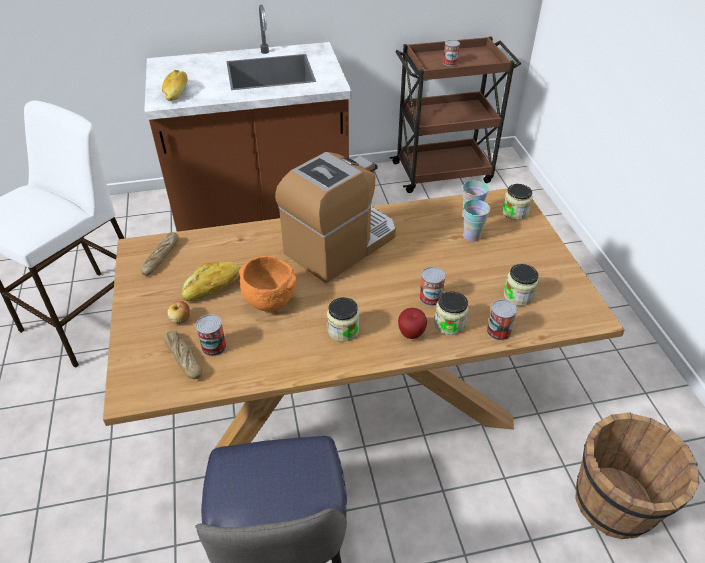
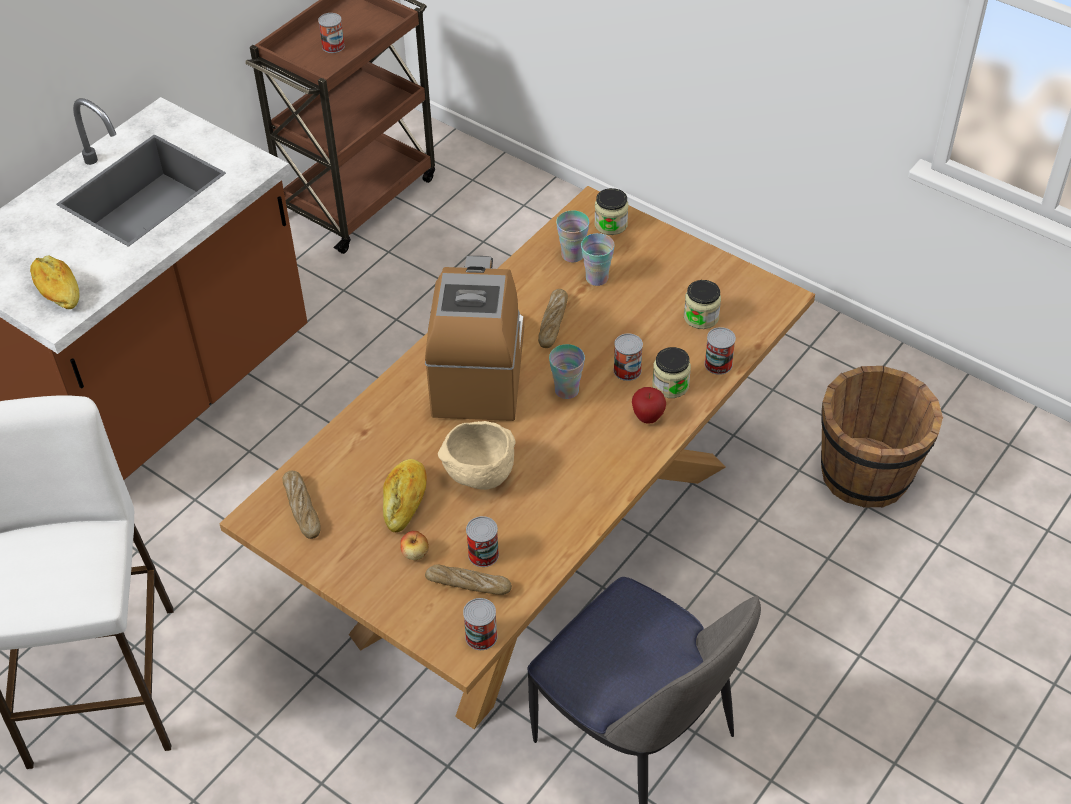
camera: 40 degrees left, 5 degrees up
orange bowl [239,256,297,312] -> beige bowl [438,421,516,490]
jar [327,297,359,342] -> none
none -> can [463,598,498,650]
none -> bread [538,289,568,348]
none -> cup [549,344,585,399]

